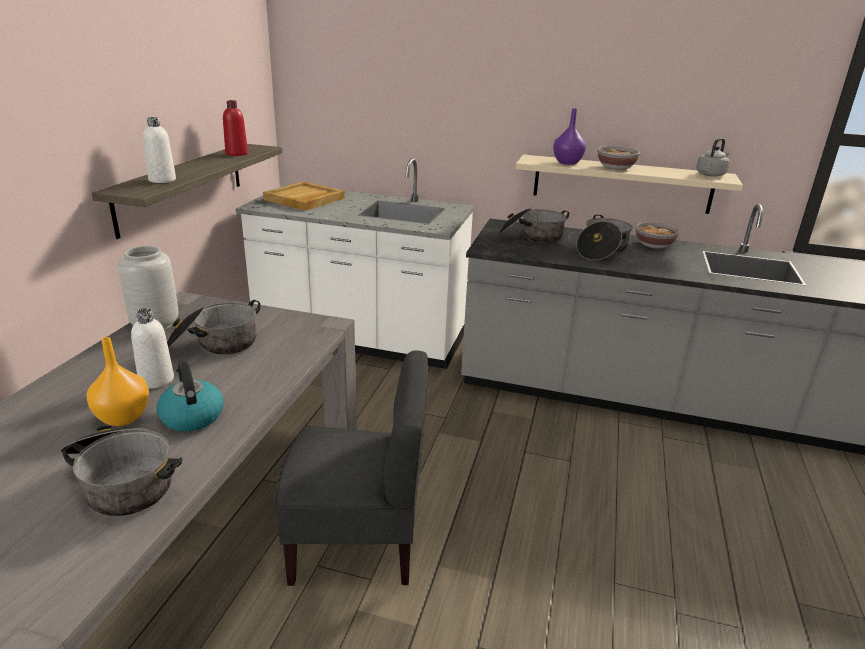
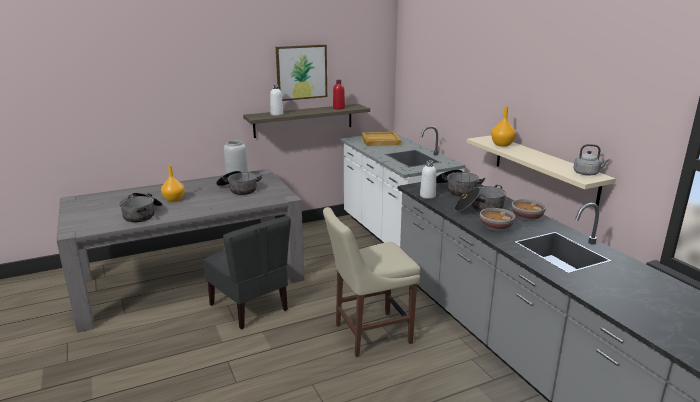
camera: 50 degrees right, 5 degrees down
white bottle [131,308,174,388] -> white bottle moved to [420,160,436,199]
kettle [157,362,224,431] -> none
purple vase [553,108,586,165] -> orange vase [491,106,516,147]
bowl [598,146,640,170] -> bowl moved to [480,208,515,231]
none -> picture [276,45,327,101]
none -> beige chair [323,207,421,357]

